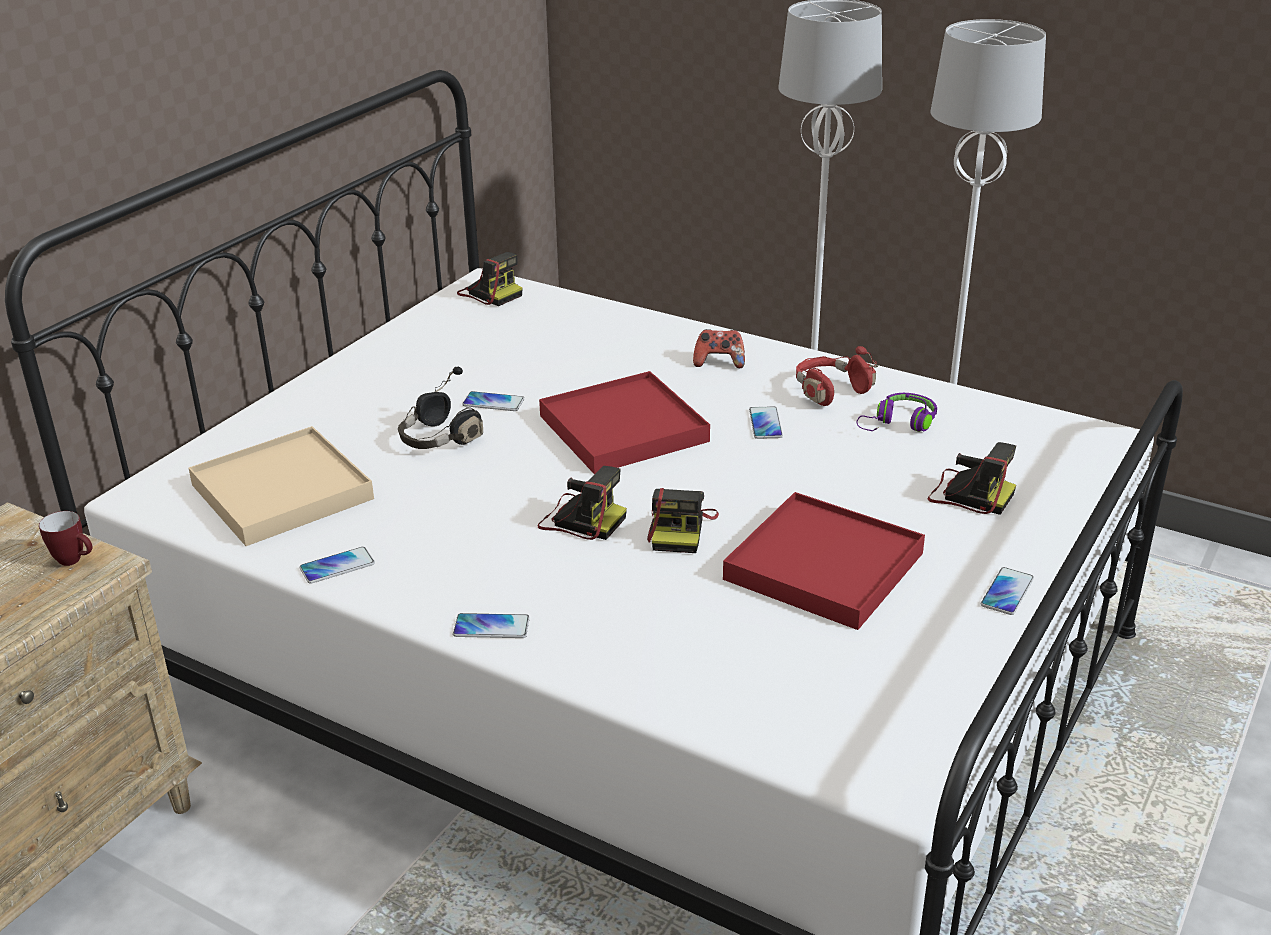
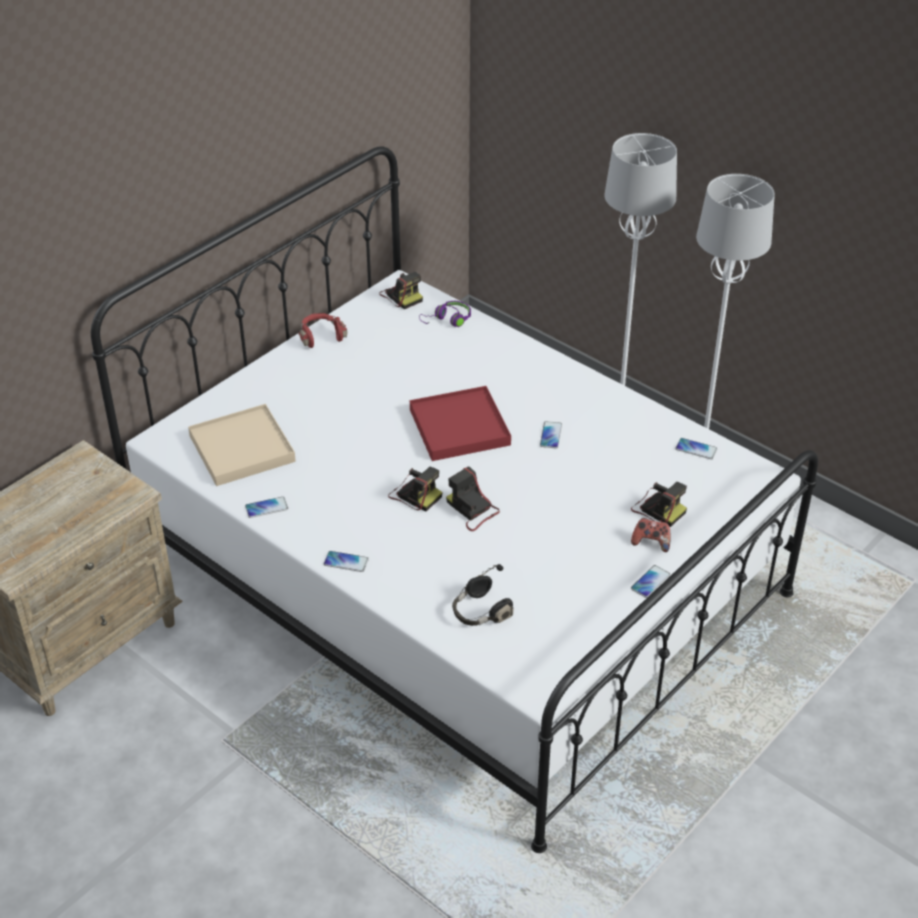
camera: 10 degrees right, 10 degrees up
mug [39,511,93,566] -> none
black headphones [398,366,483,449] -> black headphones moved to [452,564,513,626]
phone [462,391,524,411] -> phone moved to [675,438,717,459]
camera [647,488,719,553] -> camera turned 120 degrees clockwise [446,466,500,531]
game controller [693,329,745,368] -> game controller moved to [631,518,671,552]
red tray [723,492,925,630] -> none
red headphones [796,346,878,406] -> red headphones moved to [299,313,347,348]
purple headphones [857,393,937,432] -> purple headphones moved to [419,301,471,327]

